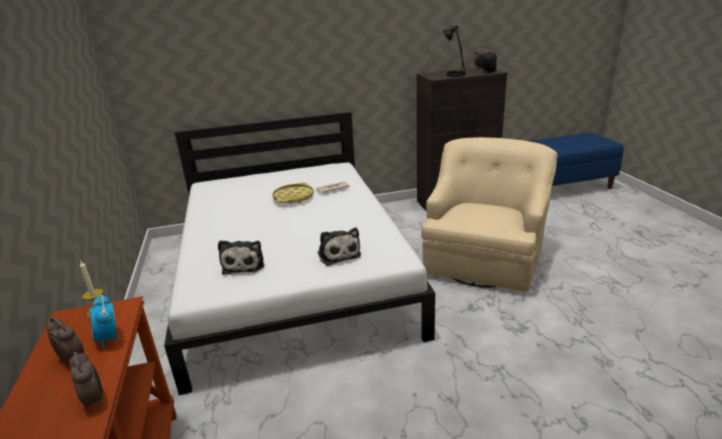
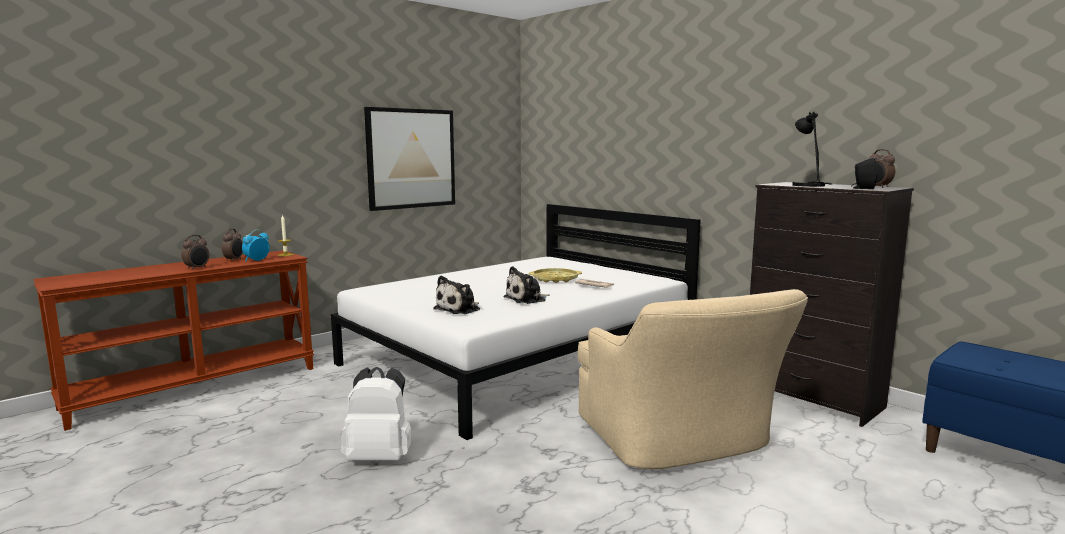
camera: 60 degrees right, 15 degrees down
plush toy [218,240,264,275] -> plush toy moved to [503,266,550,304]
beige armchair [421,137,557,292] -> beige armchair turned 75 degrees clockwise [578,289,808,469]
none -> white backpack [340,367,412,461]
none -> picture [364,107,455,211]

